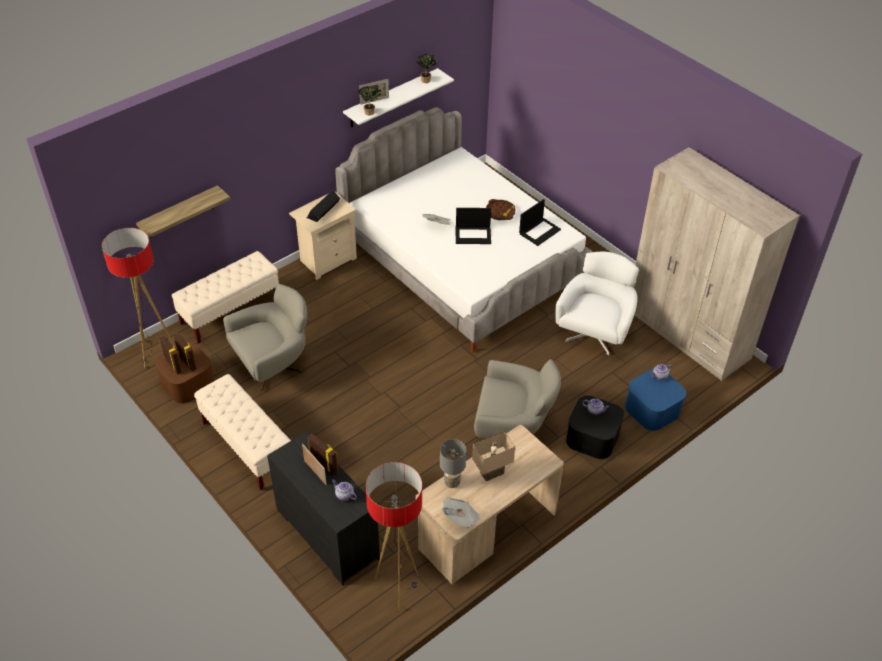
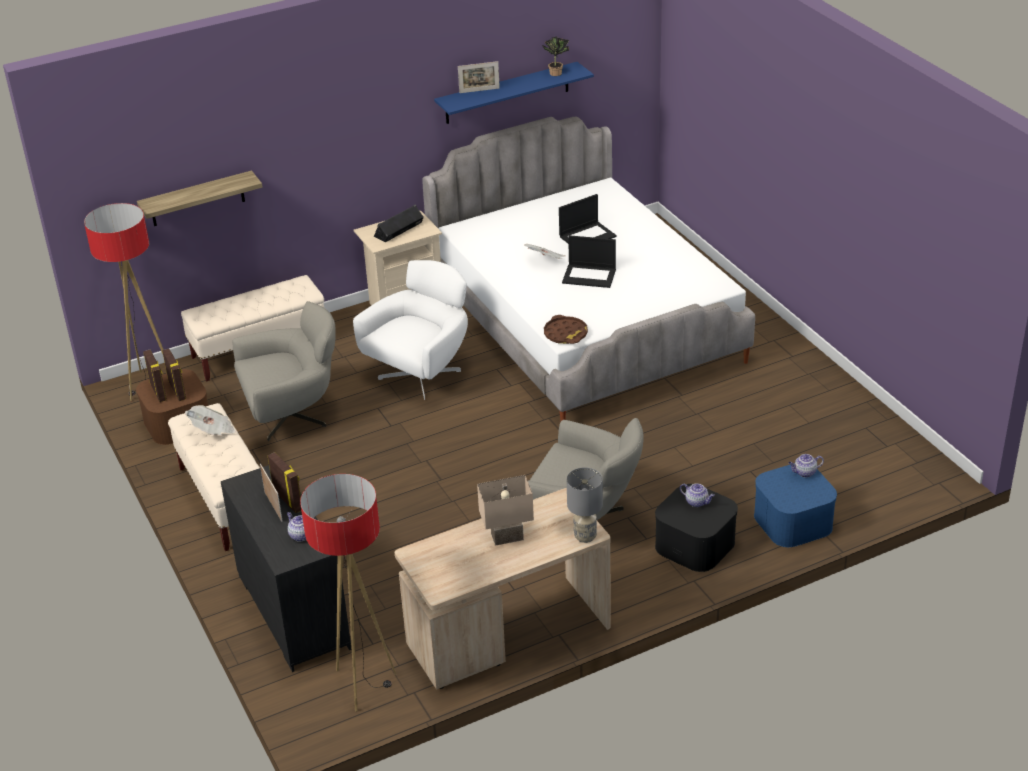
camera: 15 degrees right, 10 degrees down
white shelf [343,68,454,127] -> blue shelf [434,62,594,124]
potted plant [358,86,381,115] -> none
grey table lamp [440,439,466,488] -> grey table lamp moved to [567,467,603,543]
newspaper [442,497,482,528] -> newspaper moved to [185,405,236,436]
brown tray [486,199,516,220] -> brown tray moved to [544,315,588,344]
laptop [519,199,561,246] -> laptop moved to [559,194,617,244]
white armchair [555,252,639,356] -> white armchair moved to [353,260,468,400]
beige wardrobe [633,147,800,381] -> none

